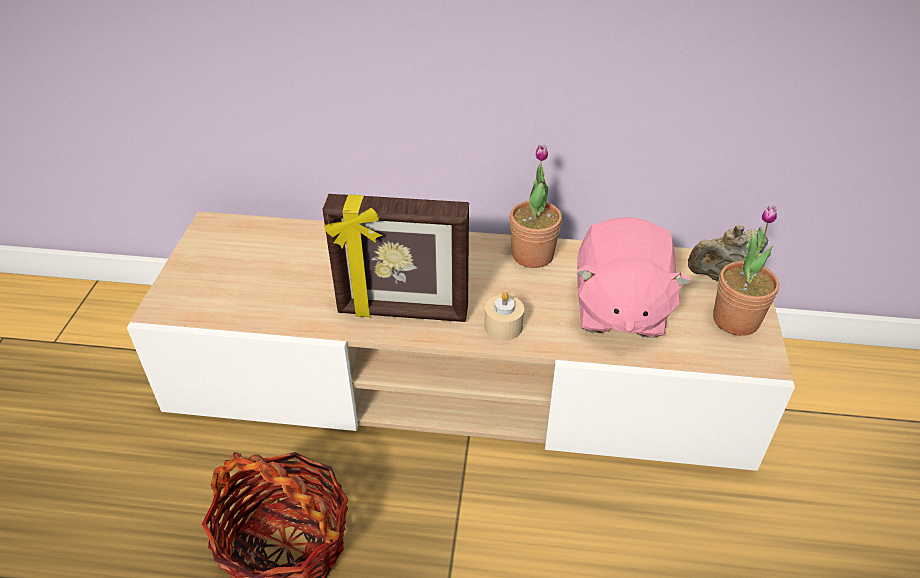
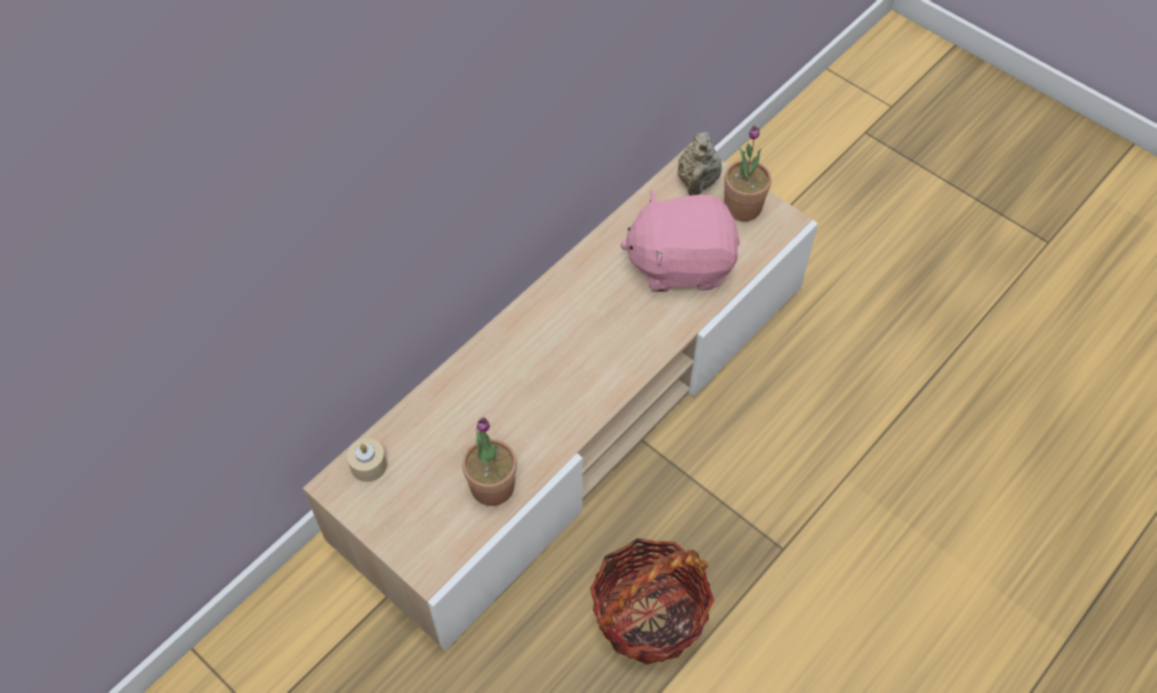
camera: 55 degrees left, 15 degrees up
picture frame [322,194,469,322] -> none
beige candle [484,292,524,340] -> beige candle moved to [347,438,387,482]
potted plant [510,145,562,268] -> potted plant moved to [462,417,517,506]
pink plush toy [575,217,691,338] -> pink plush toy turned 135 degrees clockwise [620,190,740,292]

